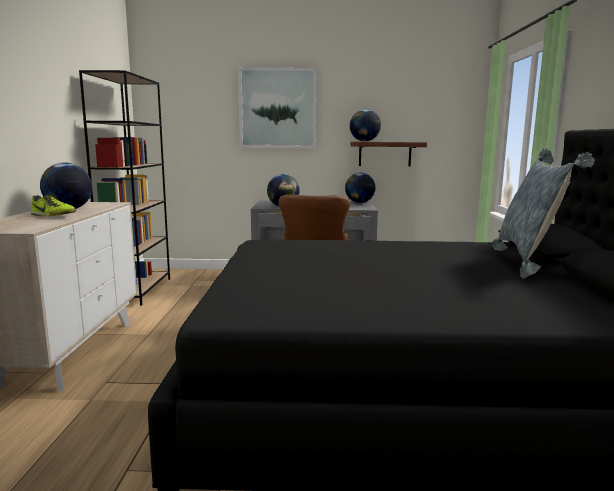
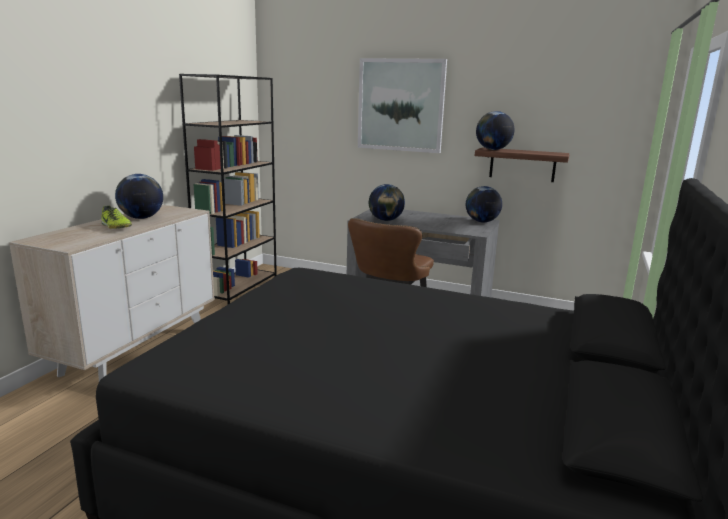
camera: 20 degrees right, 5 degrees up
pillow [492,148,595,279] -> none

